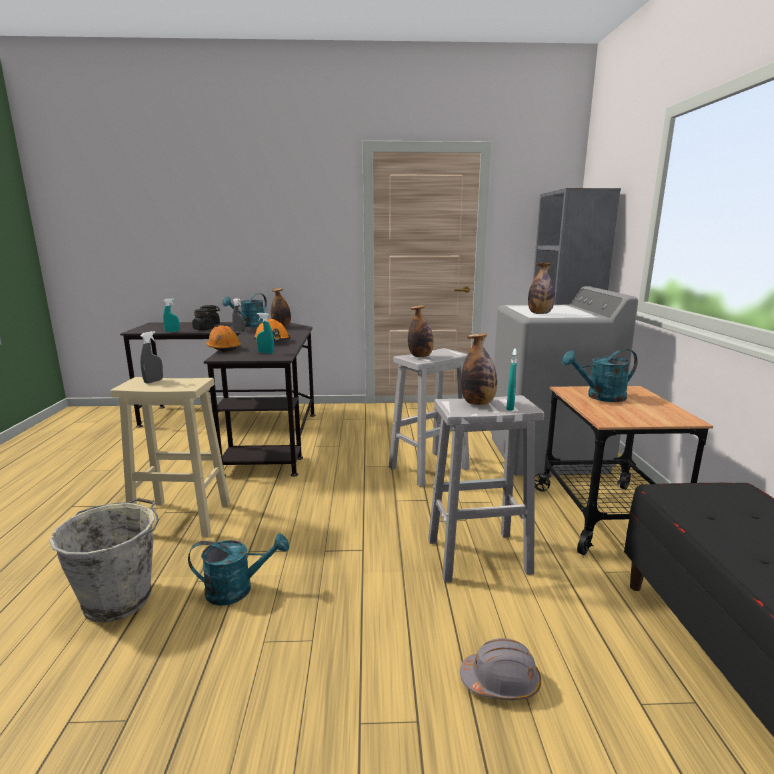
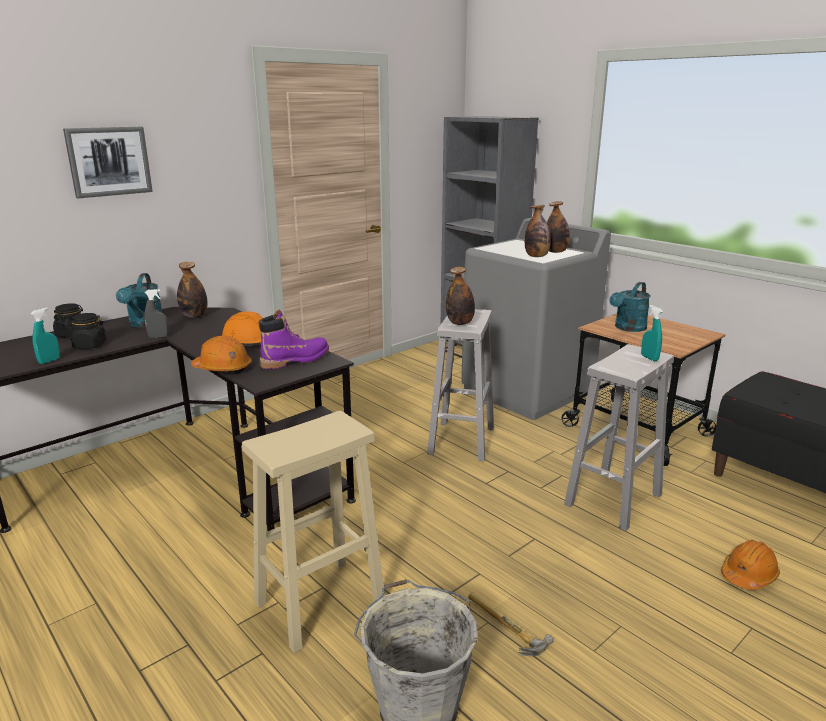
camera: 40 degrees left, 5 degrees up
grey spray bottle [140,331,163,383] -> none
turquoise watering can [188,534,289,606] -> hammer [468,592,554,656]
turquoise spray bottle [256,313,274,353] -> purple boot [259,309,329,369]
grey hard hat [460,638,541,700] -> orange hard hat [721,540,780,590]
bottle [461,333,497,405] -> bottle moved to [547,201,570,253]
none -> picture [63,127,153,198]

